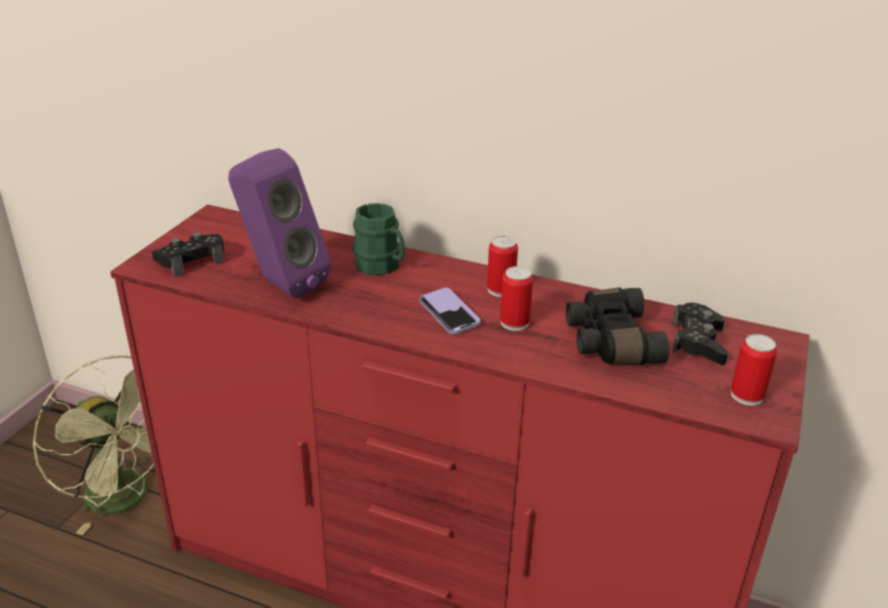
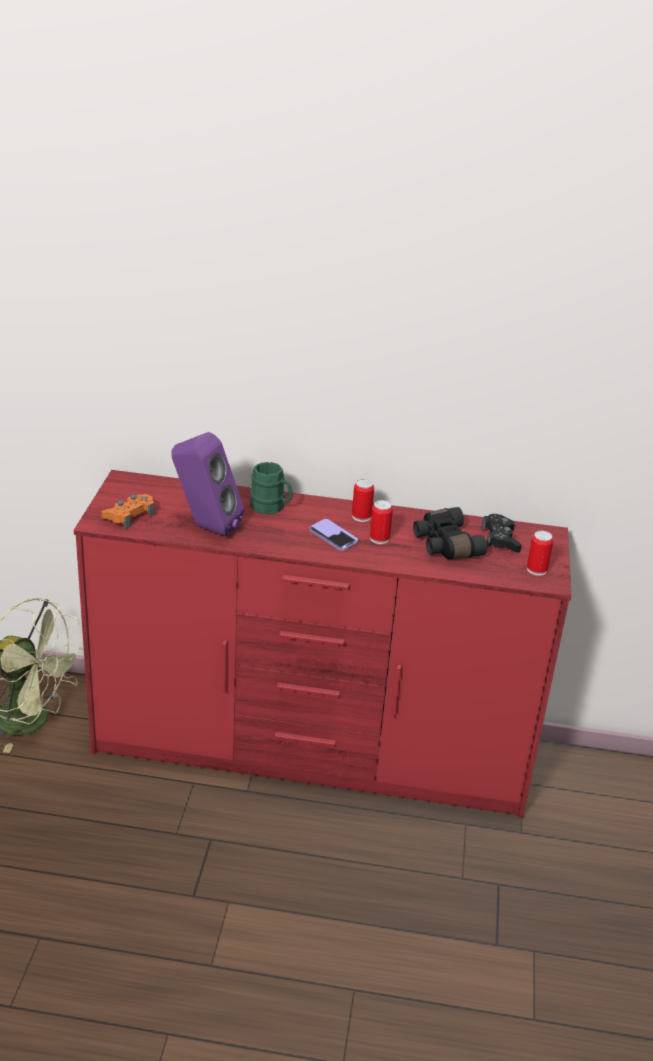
camera: 15 degrees left, 0 degrees up
black game controller [152,232,224,276] -> orange game controller [101,494,155,529]

